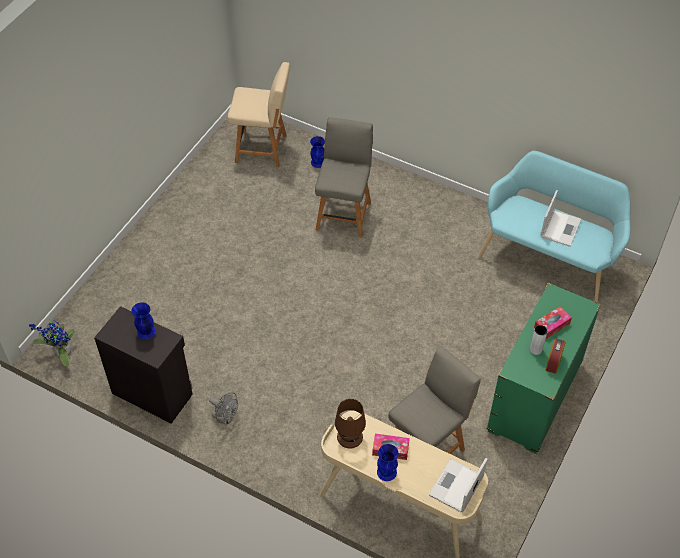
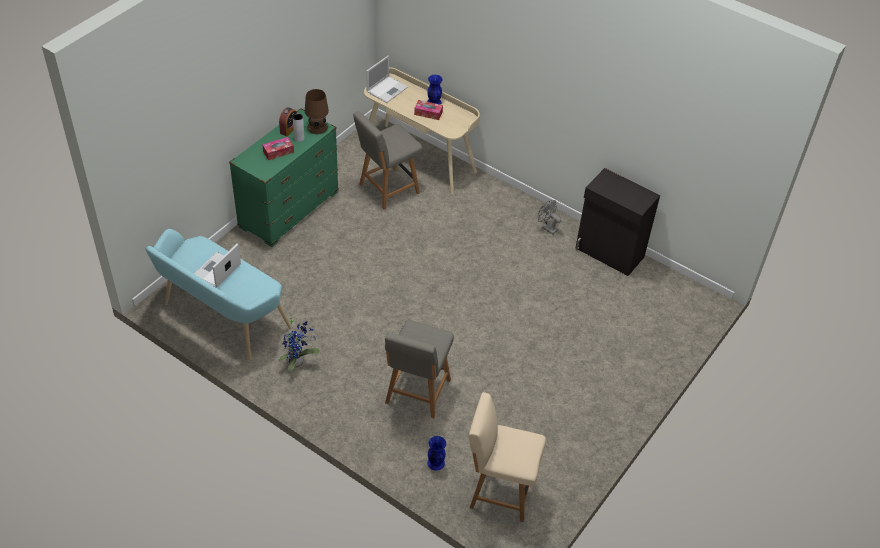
camera: 175 degrees left, 5 degrees down
potted plant [29,318,75,366] -> potted plant moved to [279,315,320,371]
blue vase [131,302,156,339] -> none
brown table lamp [335,399,366,449] -> brown table lamp moved to [305,89,329,134]

